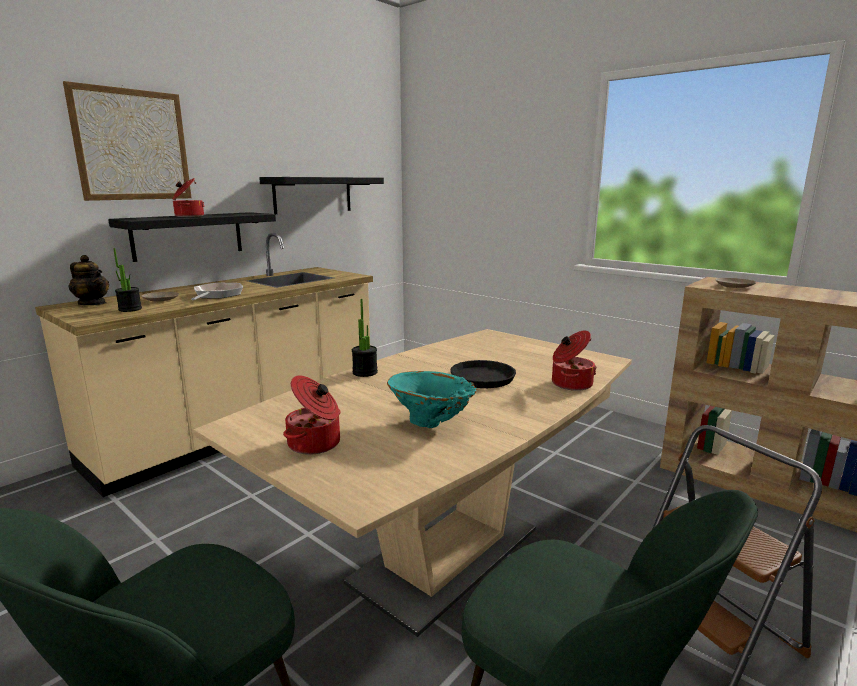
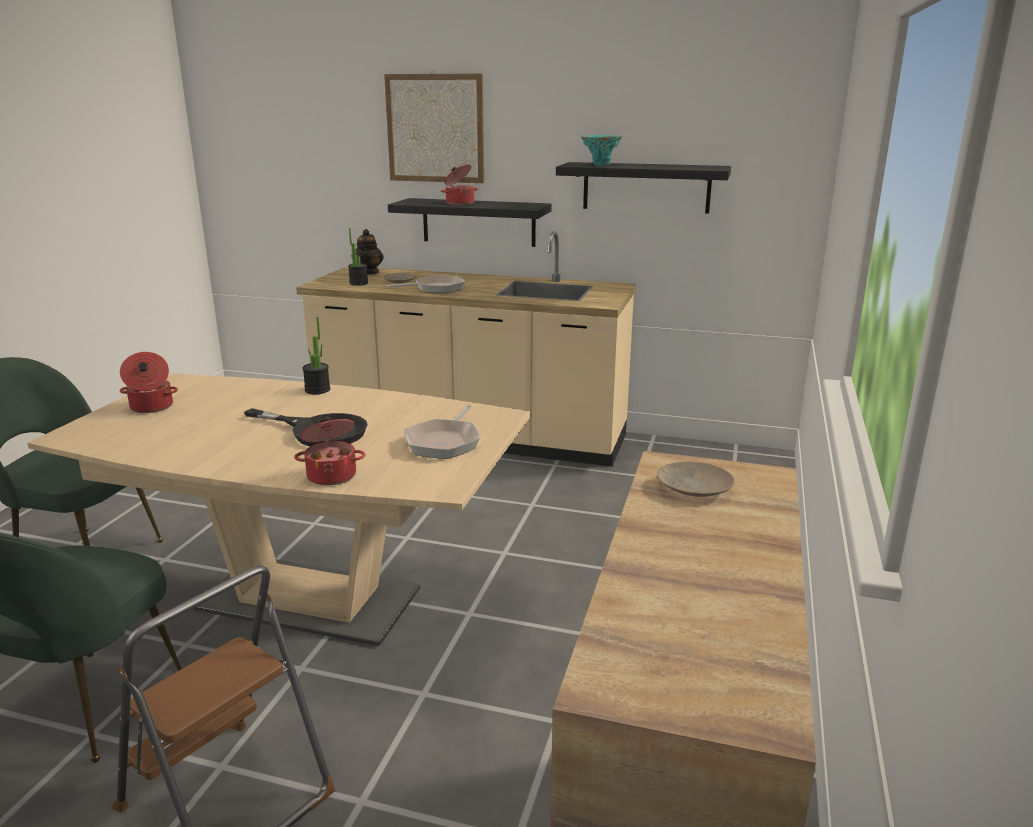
camera: 65 degrees right, 5 degrees up
turquoise vase [387,371,477,428] -> turquoise vase moved to [581,135,622,166]
none -> frying pan [404,405,480,459]

